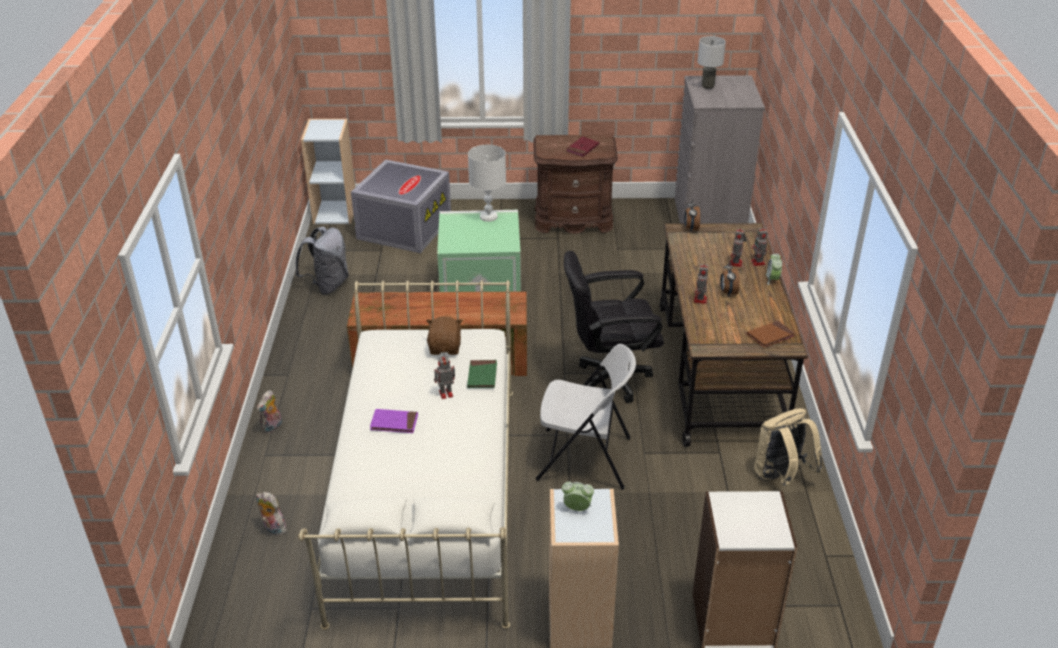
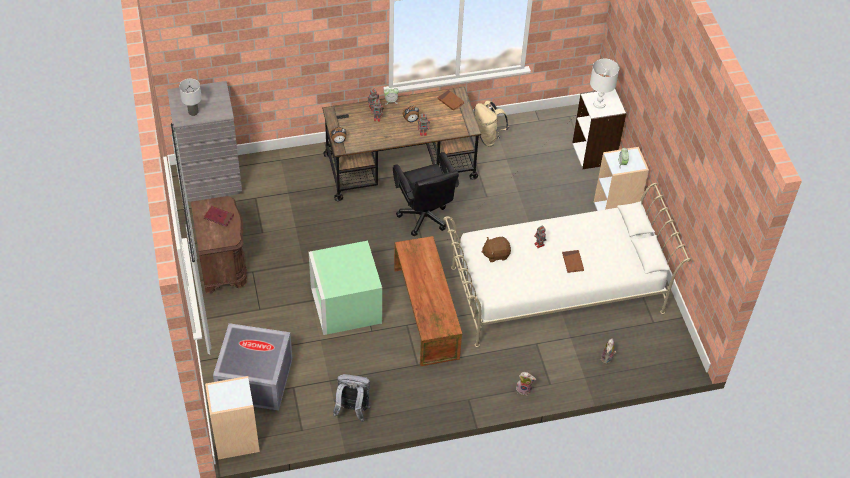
camera: 105 degrees left, 15 degrees up
purple book [370,409,418,433] -> brown book [562,250,584,273]
green book [467,360,497,388] -> none
white table lamp [468,145,506,222] -> white table lamp moved to [590,58,619,109]
white chair [536,344,636,490] -> none

